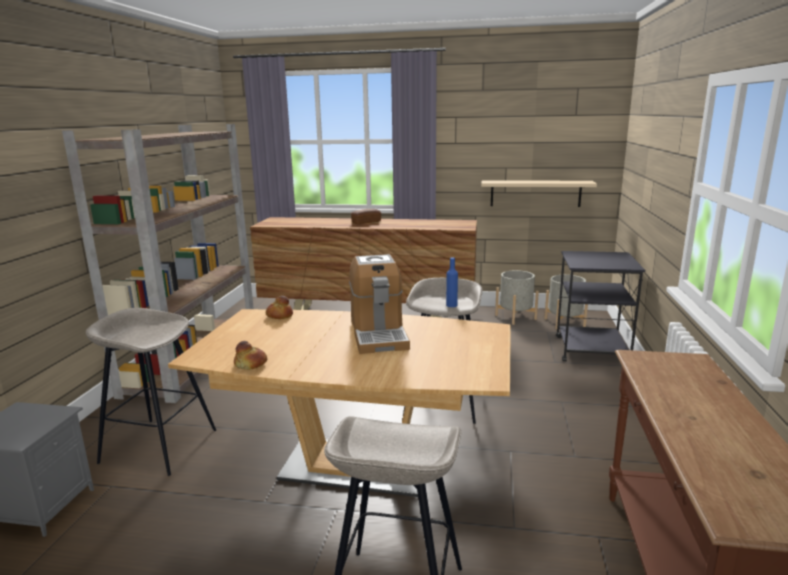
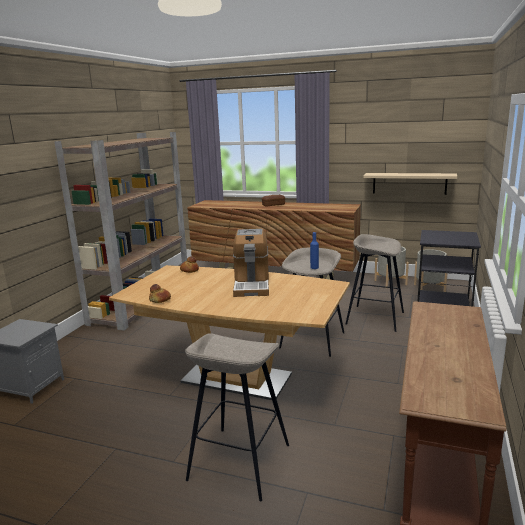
camera: 10 degrees right, 0 degrees up
grey stool [86,308,216,476] -> grey stool moved to [346,234,404,332]

